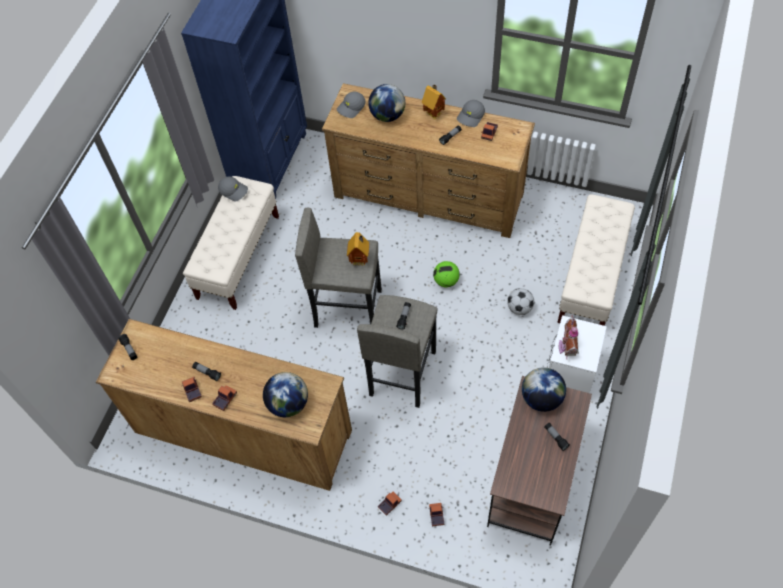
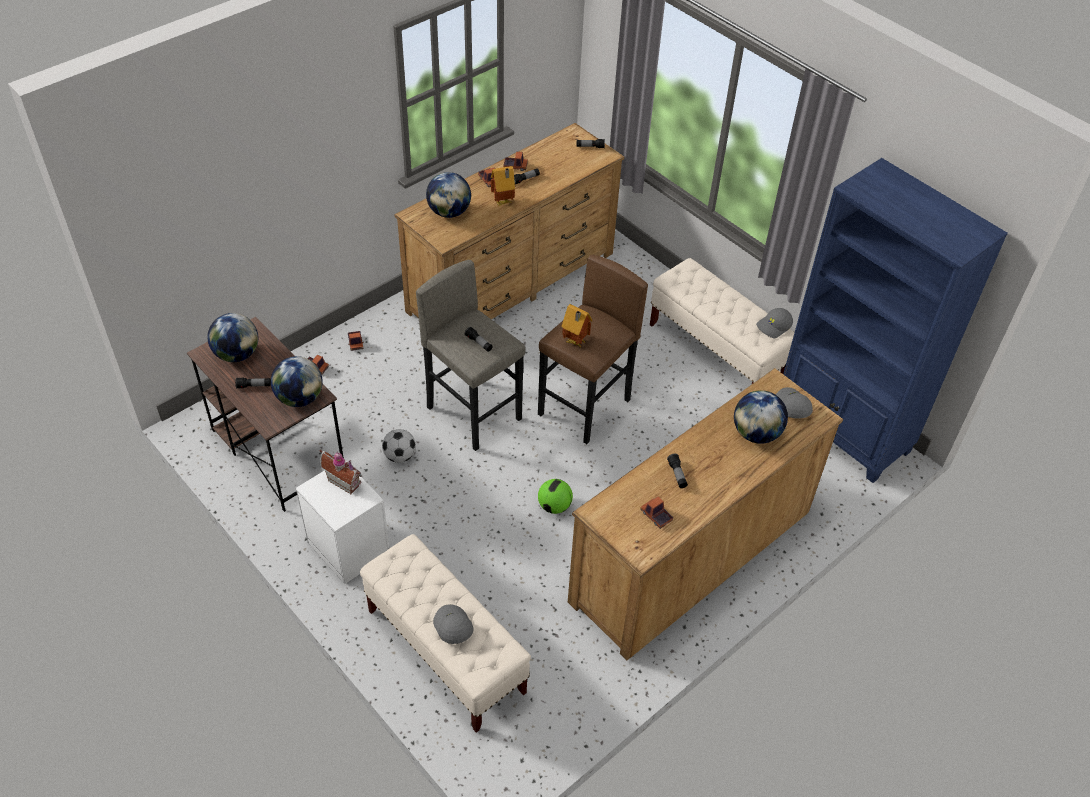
camera: 115 degrees right, 10 degrees down
grey stool [295,207,382,328] -> brown stool [538,255,648,444]
toy house [421,84,446,120] -> toy house moved to [491,166,515,206]
grey cap [457,100,485,127] -> grey cap moved to [433,604,473,644]
football [507,288,534,315] -> football moved to [382,429,416,463]
none -> globe [208,313,258,362]

